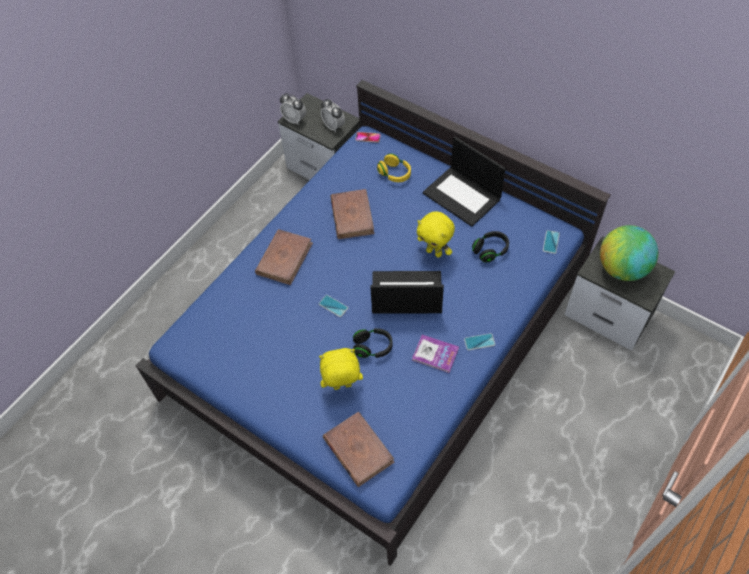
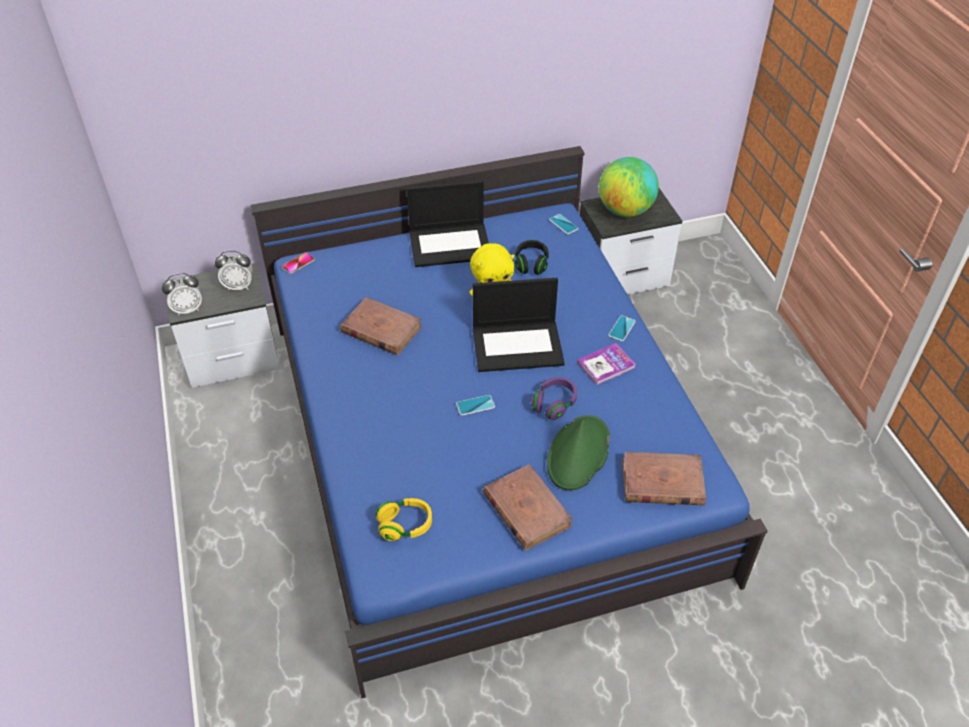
camera: 55 degrees left, 10 degrees down
brown book [255,229,313,285] -> brown book moved to [483,464,573,551]
yellow plush toy [319,348,363,390] -> green hat [547,415,610,490]
black headphones [353,328,393,358] -> purple headphones [531,377,577,420]
laptop [370,271,444,314] -> laptop turned 135 degrees counterclockwise [473,278,565,372]
yellow headphones [377,154,411,182] -> yellow headphones moved to [376,498,432,541]

